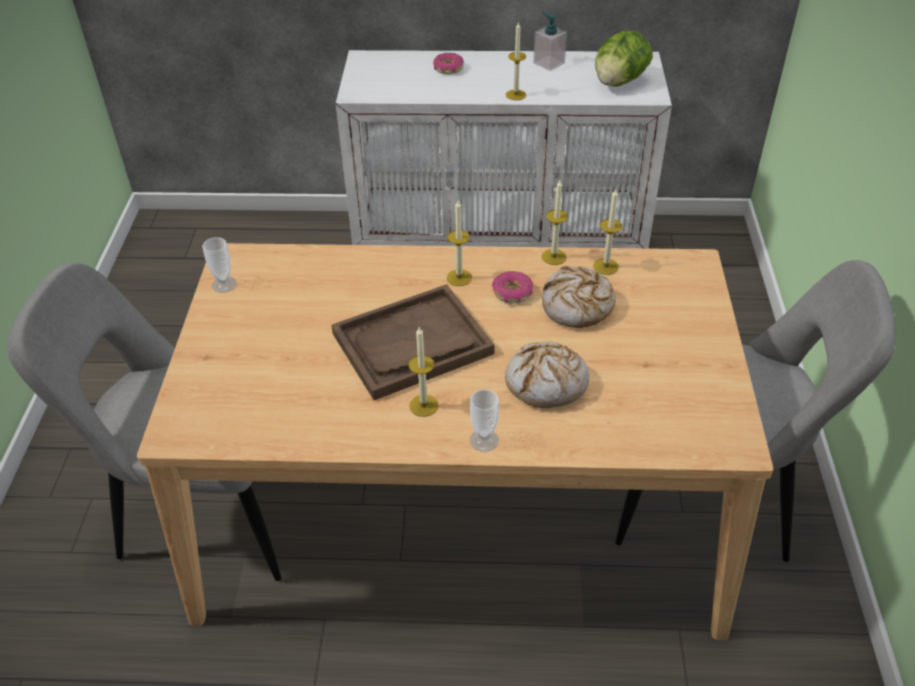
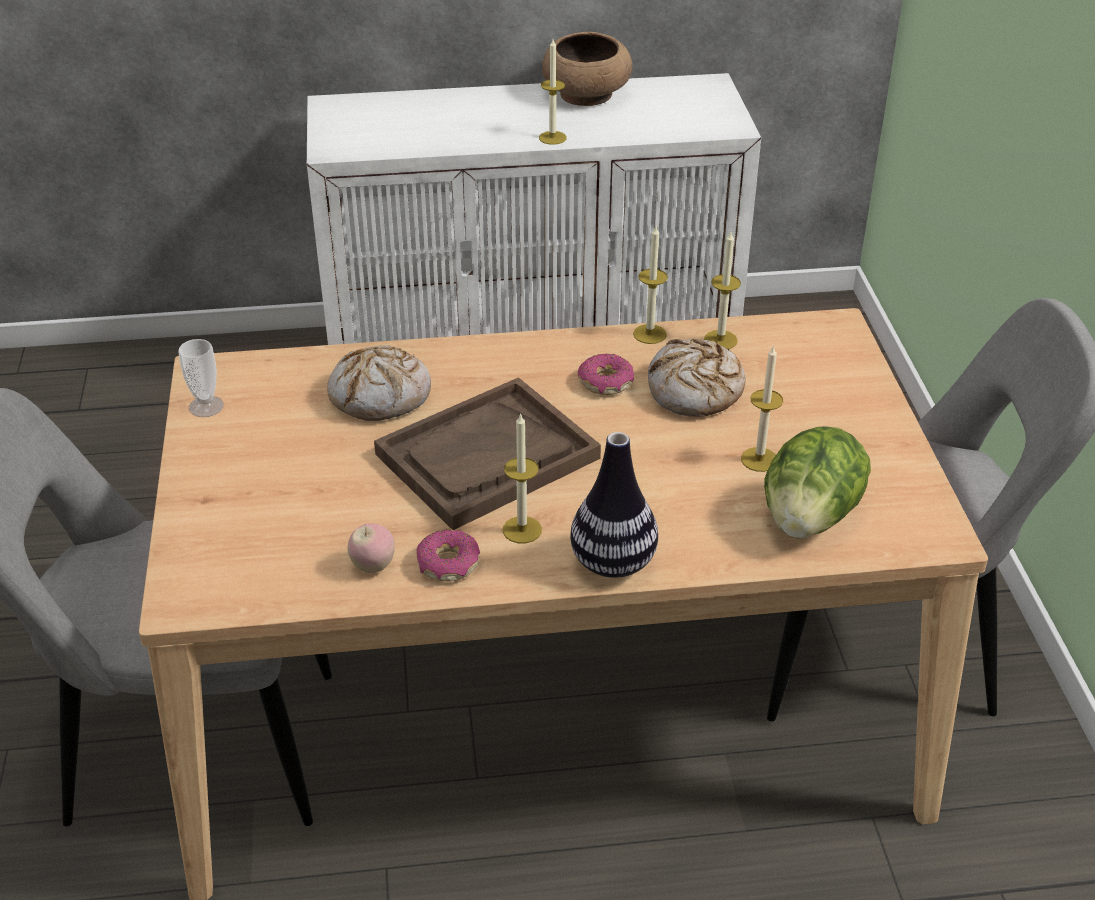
camera: 10 degrees left, 5 degrees down
donut [433,53,464,74] -> donut moved to [416,530,480,581]
candle [447,201,472,286] -> candle moved to [741,345,783,472]
cup [470,389,499,452] -> vase [570,432,658,578]
bread [505,342,589,408] -> bread moved to [327,345,431,421]
soap dispenser [533,12,567,71] -> brown bowl [542,32,632,106]
lettuce [595,31,653,87] -> lettuce moved to [764,426,871,539]
none -> apple [347,523,395,573]

